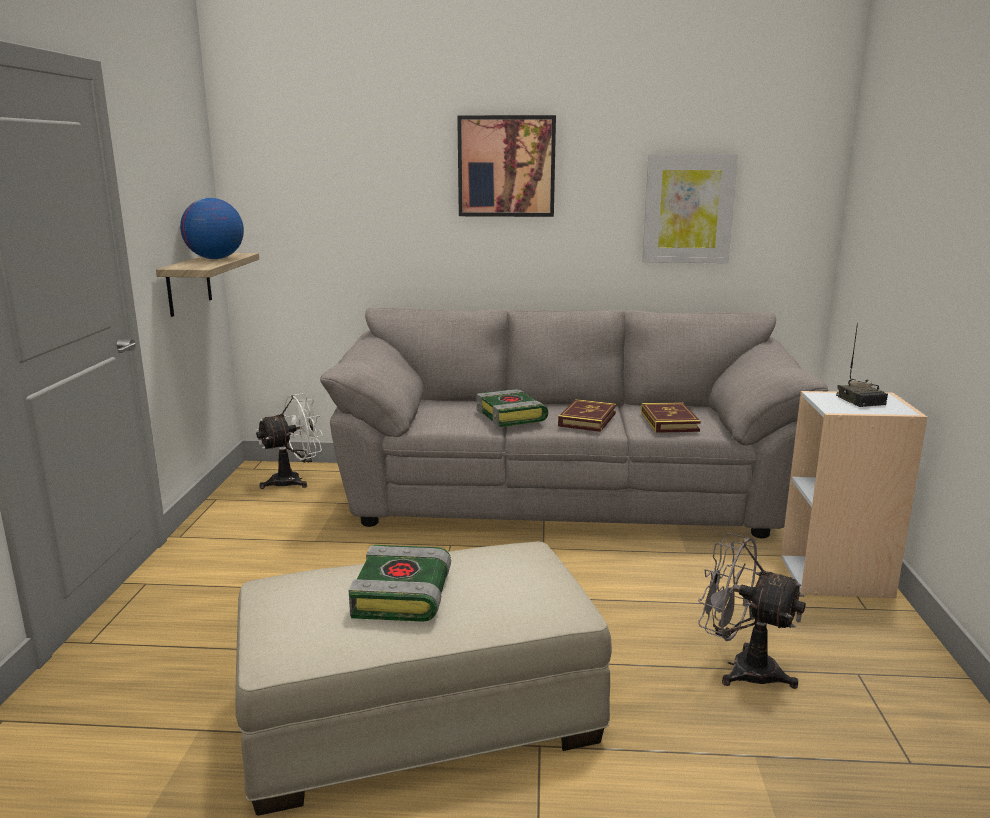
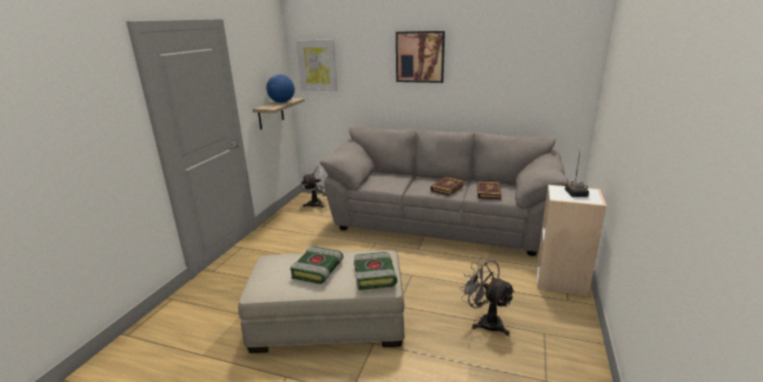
camera: 15 degrees right, 5 degrees up
book [477,389,549,427] -> book moved to [354,252,398,290]
picture [642,154,738,263] -> picture moved to [296,40,337,91]

